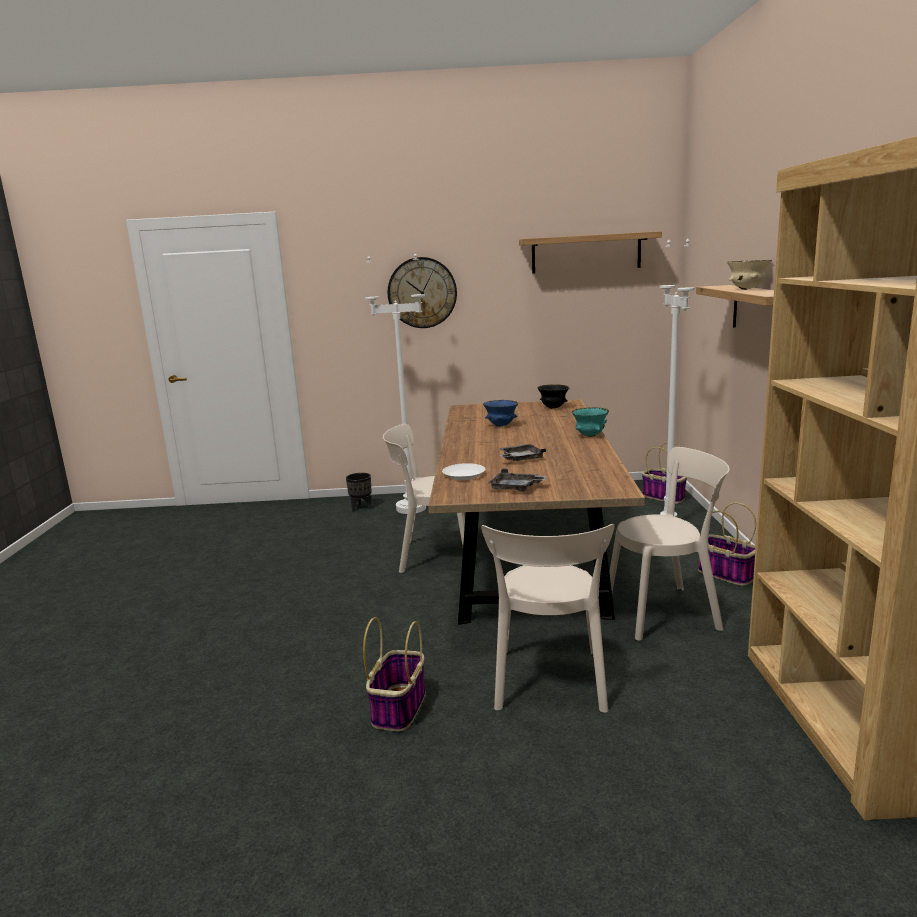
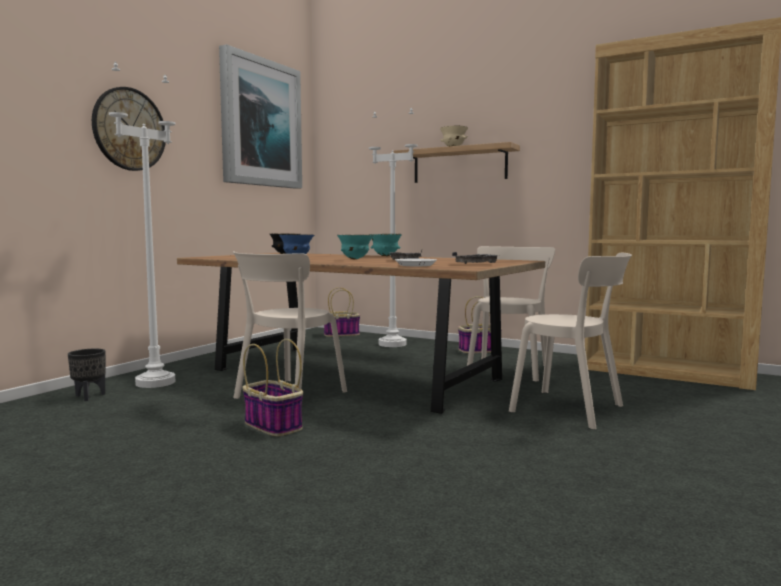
camera: 60 degrees left, 10 degrees down
basket [363,617,426,731] -> basket moved to [242,339,303,436]
shelf [519,231,662,274] -> picture [219,44,302,189]
none -> turquoise bowl [337,235,374,259]

